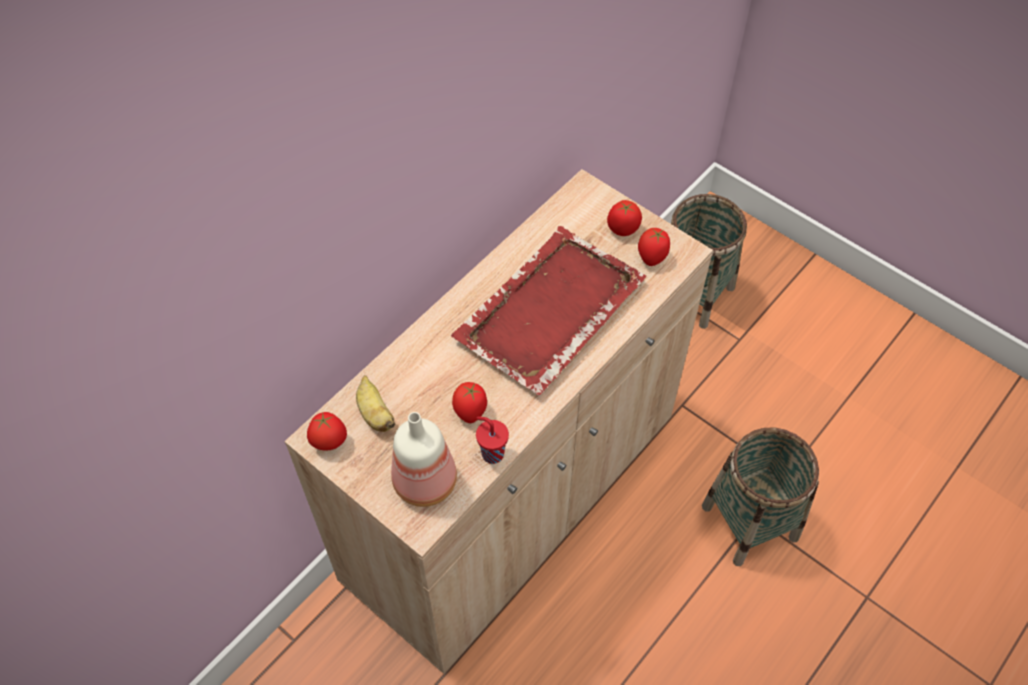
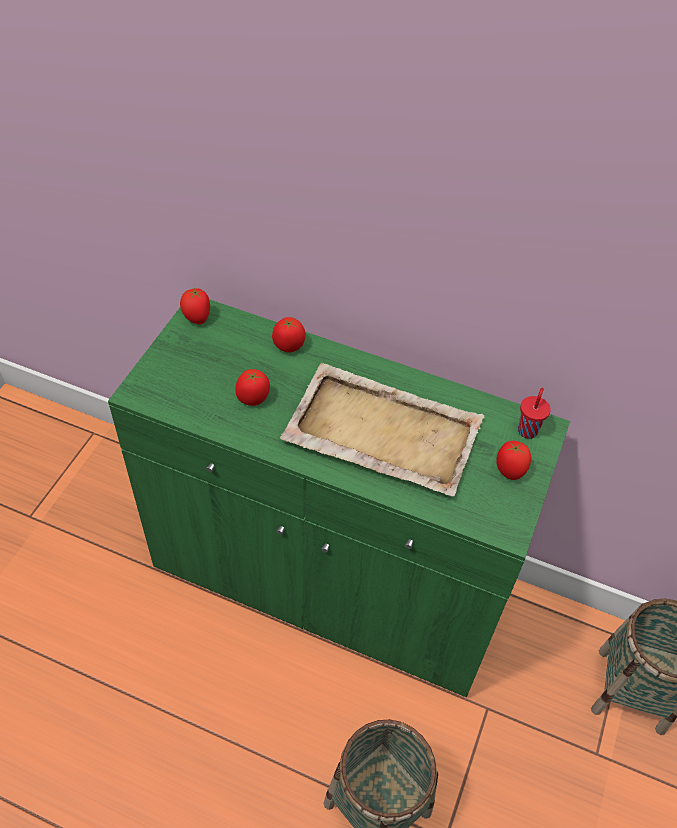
camera: 70 degrees right, 5 degrees down
beige cabinet [284,169,713,674] -> green cabinet [108,299,570,697]
banana [356,375,395,432] -> none
bottle [391,412,457,507] -> none
red tray [451,226,646,395] -> beige tray [280,363,485,496]
red cup [476,417,509,464] -> red cup moved to [518,388,551,439]
tomato [638,228,670,266] -> tomato moved to [272,317,306,353]

